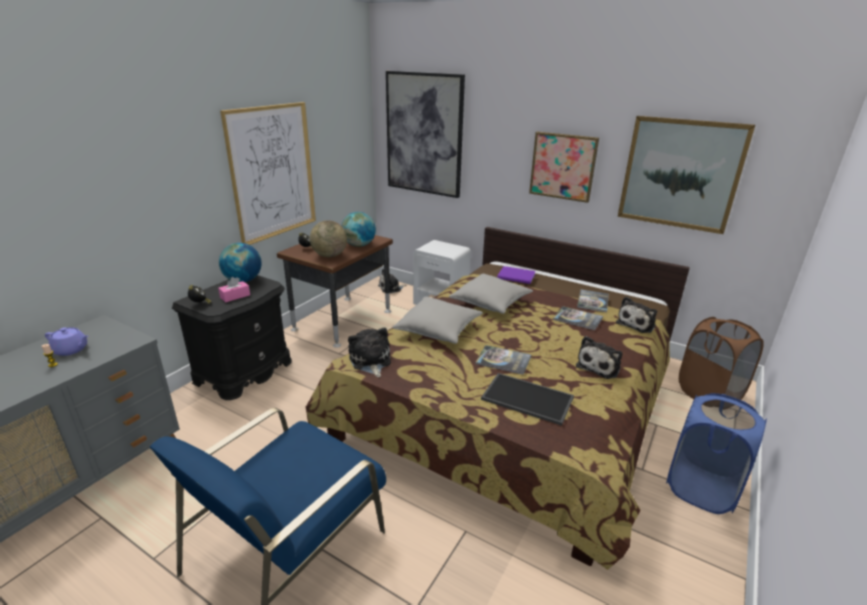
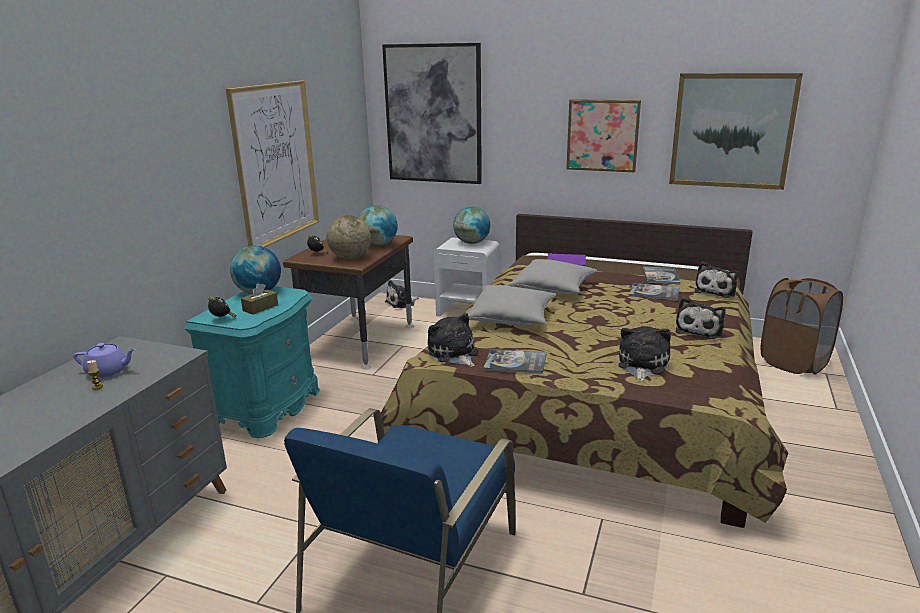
camera: 10 degrees left, 5 degrees down
black nightstand [172,275,292,400] -> turquoise nightstand [185,286,320,438]
pink tissue box [218,277,250,302] -> brown tissue box [241,283,278,314]
book [475,345,531,375] -> book moved to [483,349,546,374]
tray [481,373,574,426] -> plush toy [618,326,671,382]
blue laundry basket [666,393,767,514] -> none
none -> globe [453,207,490,244]

